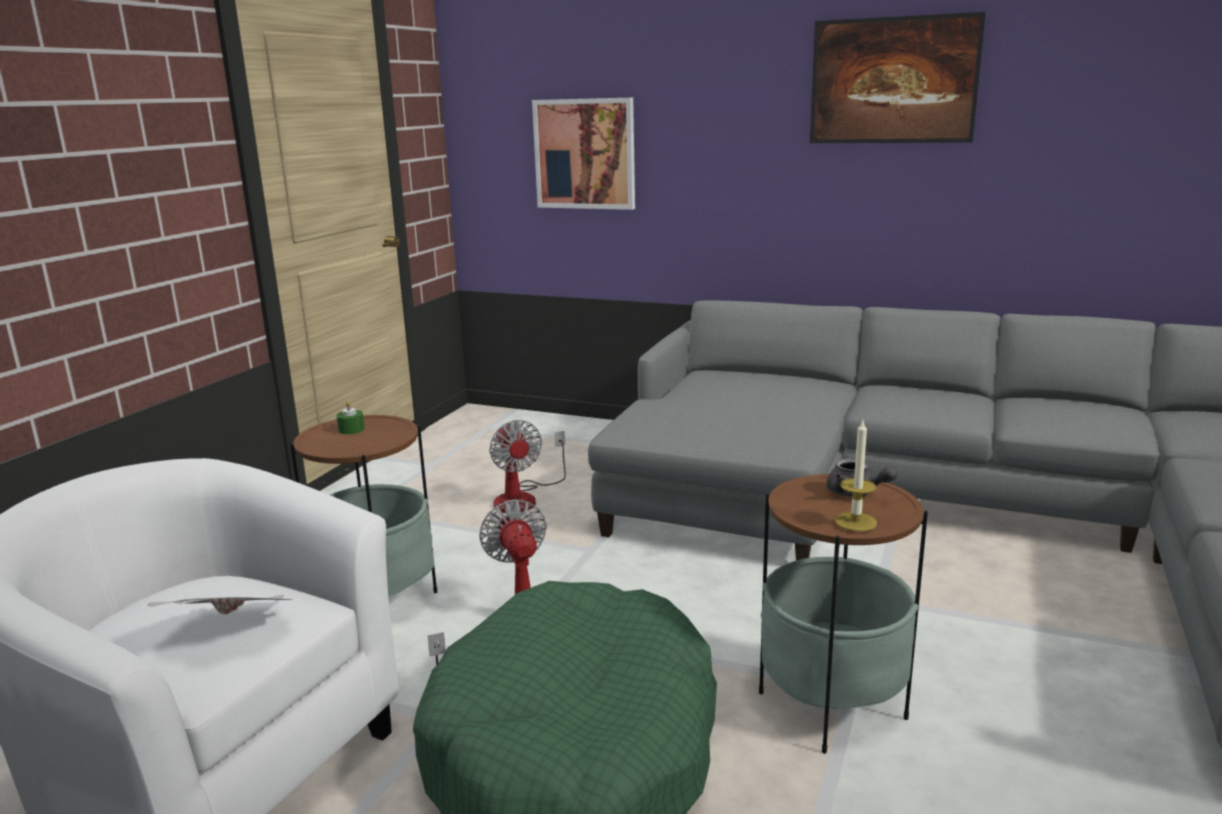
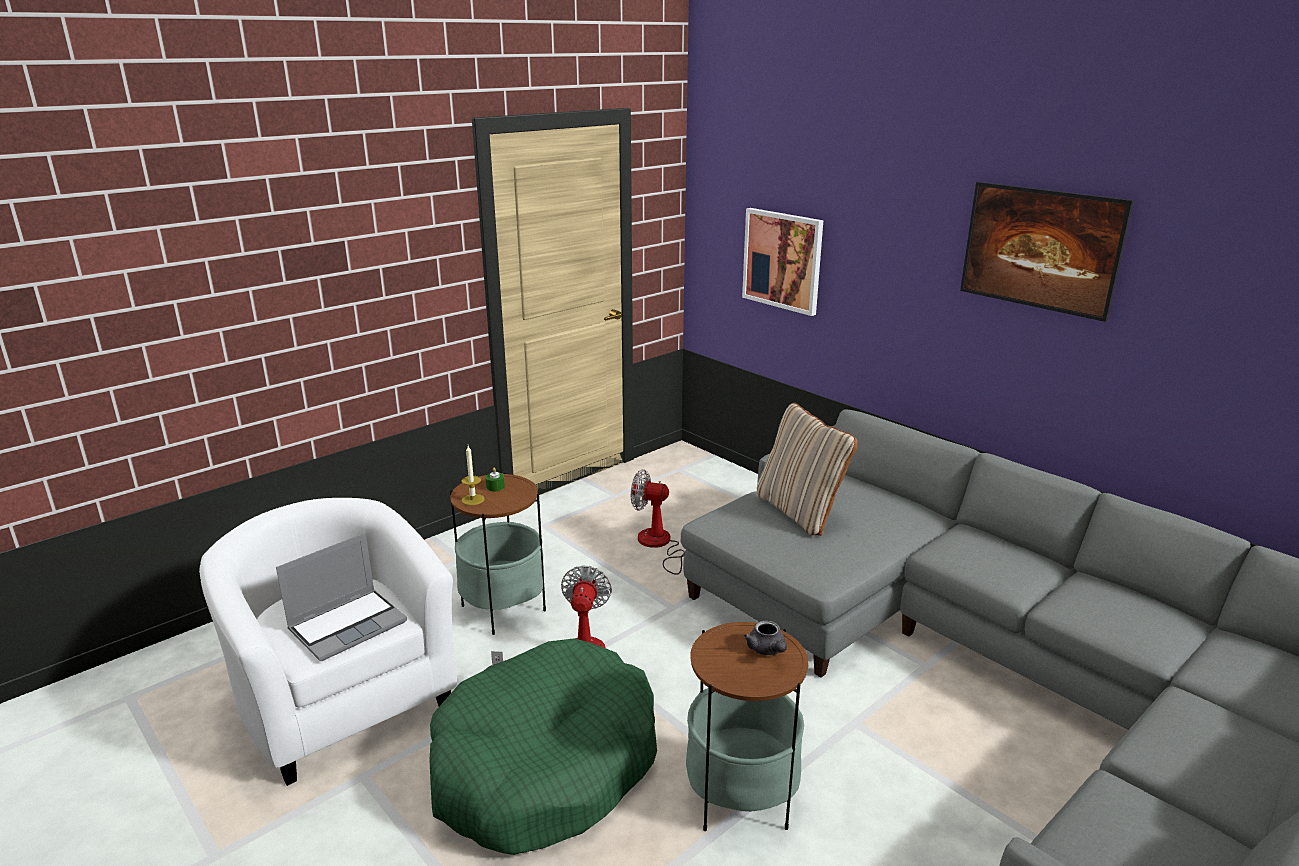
camera: 25 degrees right, 5 degrees up
newspaper [147,595,292,614] -> laptop [276,533,407,661]
fan [489,420,566,513] -> fan turned 105 degrees clockwise [631,469,685,575]
candle [835,420,877,531] -> candle moved to [461,445,485,505]
none -> beige pillow [757,403,858,536]

